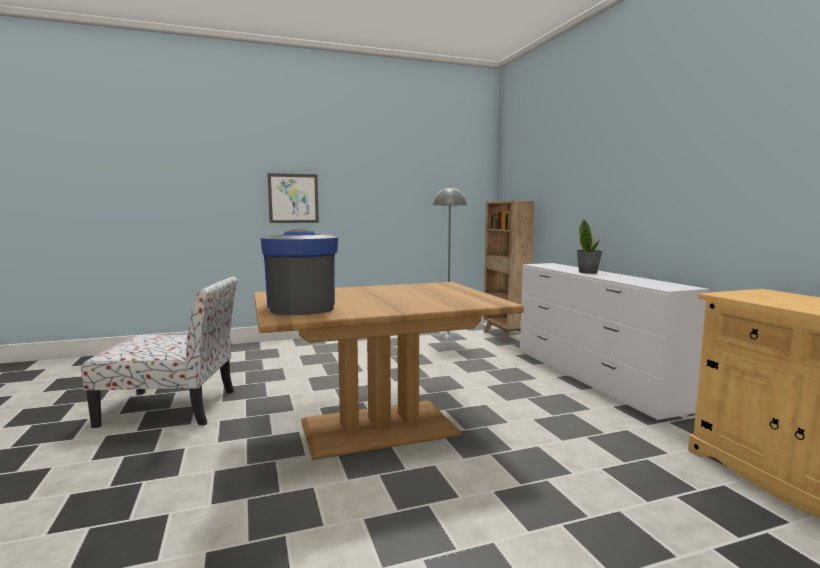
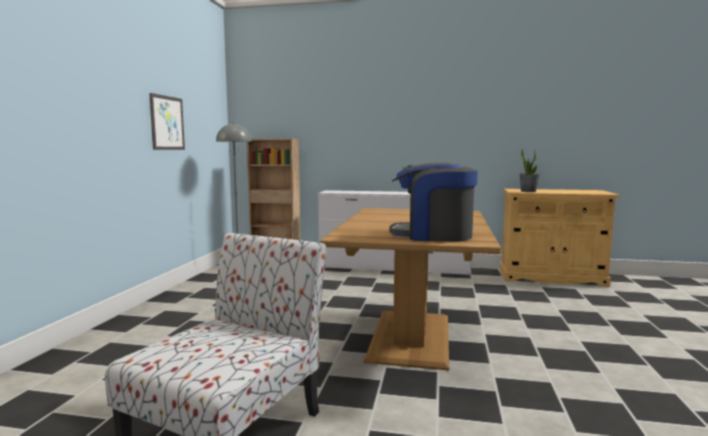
camera: 60 degrees left, 0 degrees up
picture [267,173,319,223] -> picture moved to [149,93,185,150]
potted plant [577,219,603,274] -> potted plant moved to [520,149,540,192]

